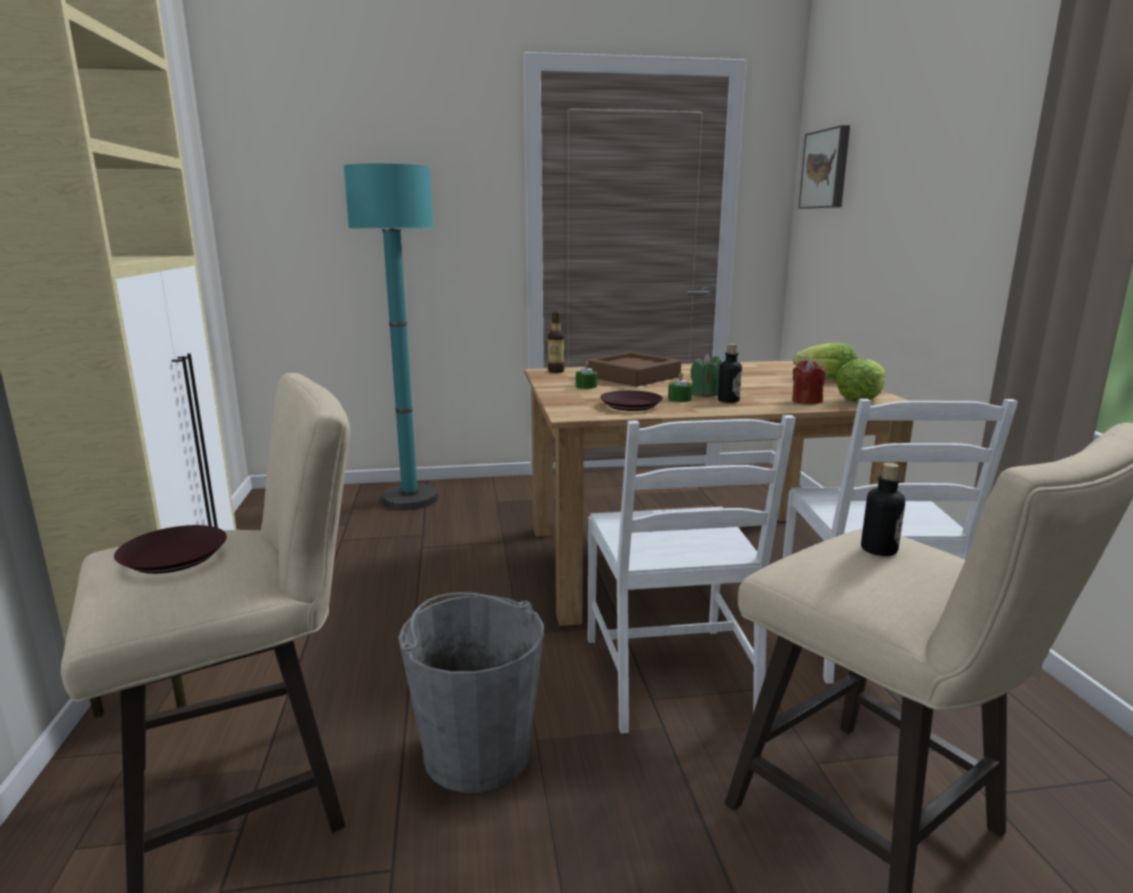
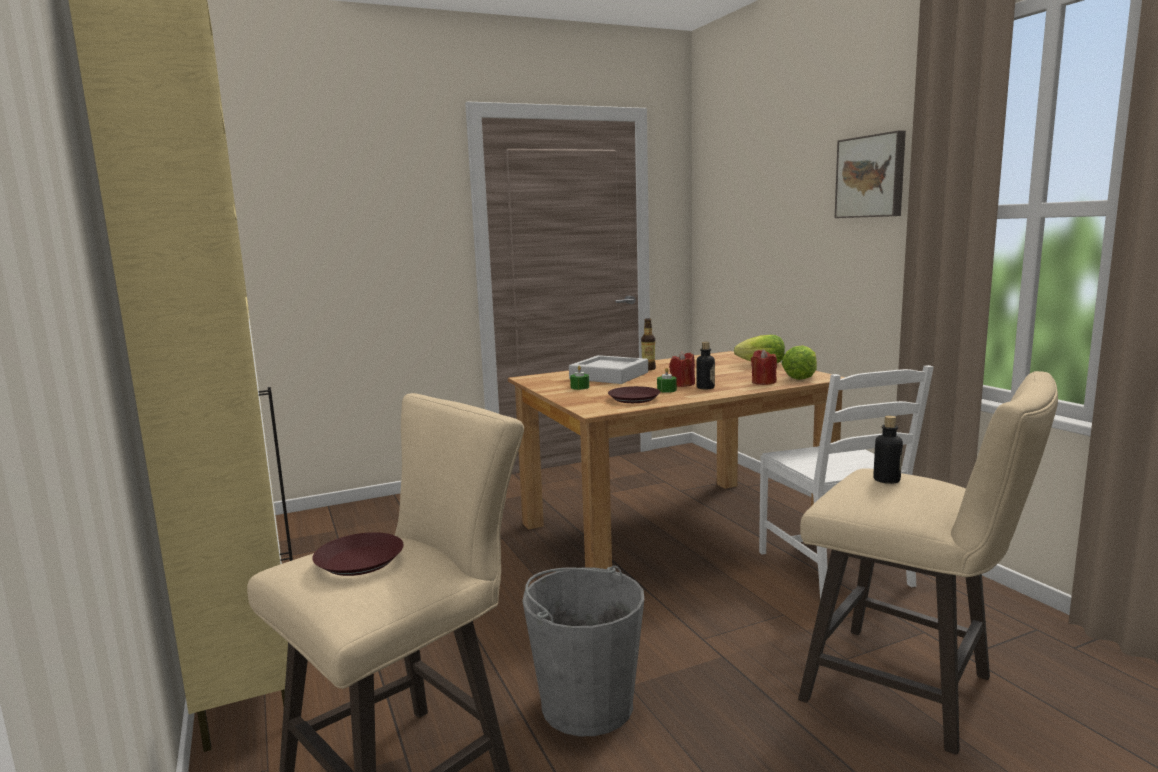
camera: 15 degrees left, 5 degrees down
turquoise floor lamp [344,164,438,510] -> none
bottle [548,312,564,373] -> bottle moved to [641,318,656,370]
brown tray [585,352,681,387] -> grey tray [569,355,648,384]
white chair [588,415,796,734] -> none
green candle [690,354,721,397] -> red candle [669,351,695,387]
picture [799,125,850,209] -> picture moved to [835,130,906,218]

